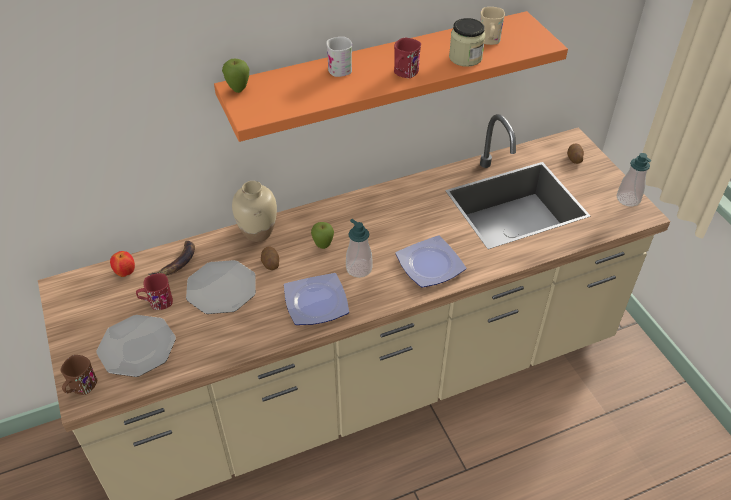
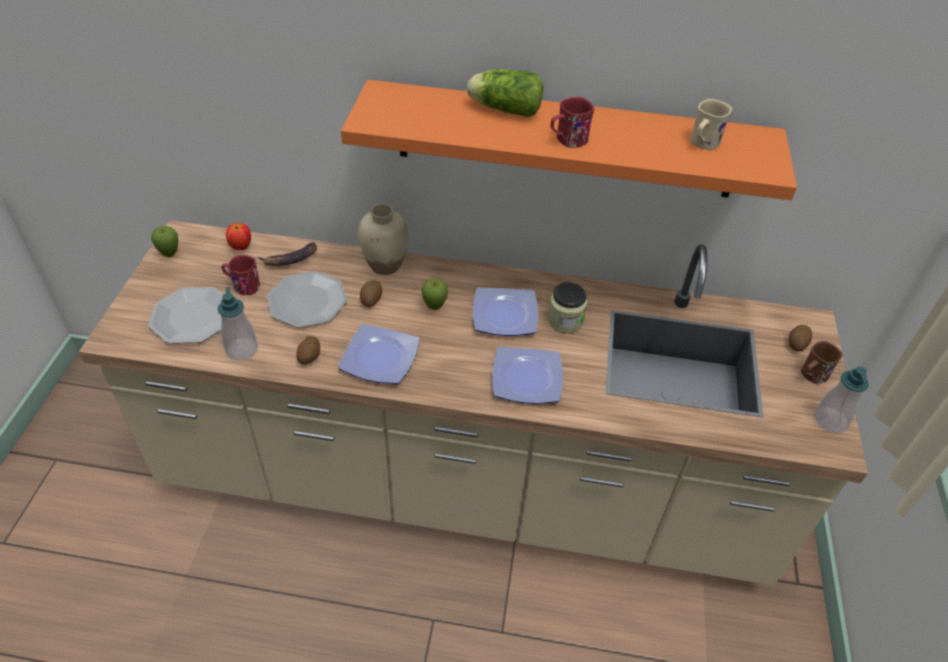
camera: 30 degrees right, 0 degrees up
brown mug [60,355,97,395] -> brown mug moved to [801,341,843,384]
apple [222,59,249,93] -> apple moved to [151,226,178,257]
white mug [326,37,352,77] -> lettuce [467,69,543,117]
soap dispenser [346,219,373,278] -> soap dispenser moved to [218,287,258,360]
jar [449,18,485,67] -> jar moved to [548,282,587,333]
none -> potato [296,336,320,364]
none -> plate [473,288,538,336]

